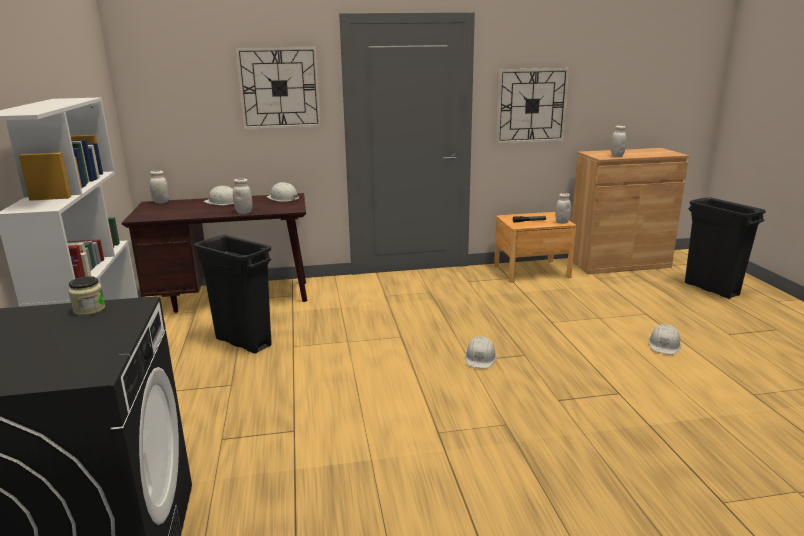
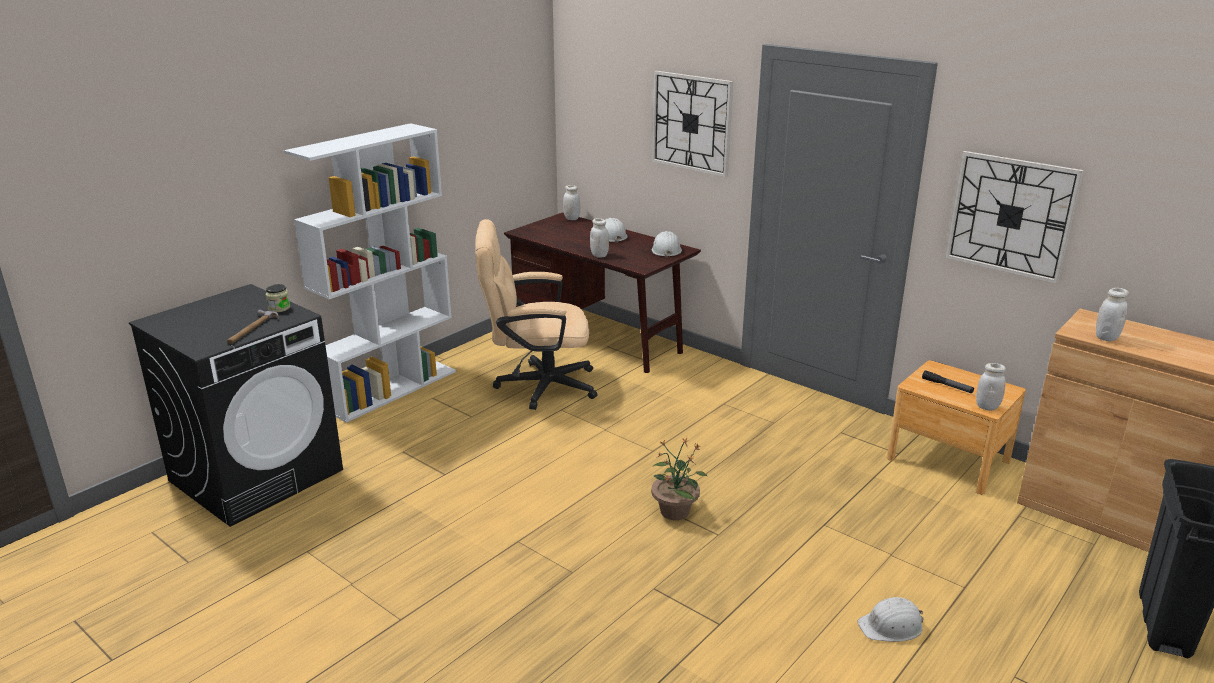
camera: 50 degrees right, 5 degrees up
black trash can [194,235,271,354] -> beige office chair [475,219,598,410]
white hard hat [465,336,497,369] -> potted plant [651,437,708,520]
none -> hammer [227,310,279,344]

